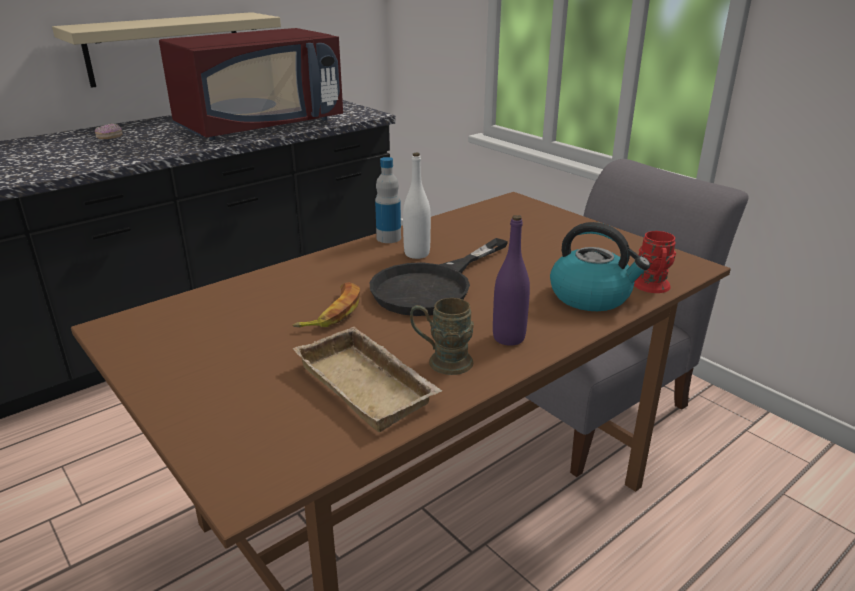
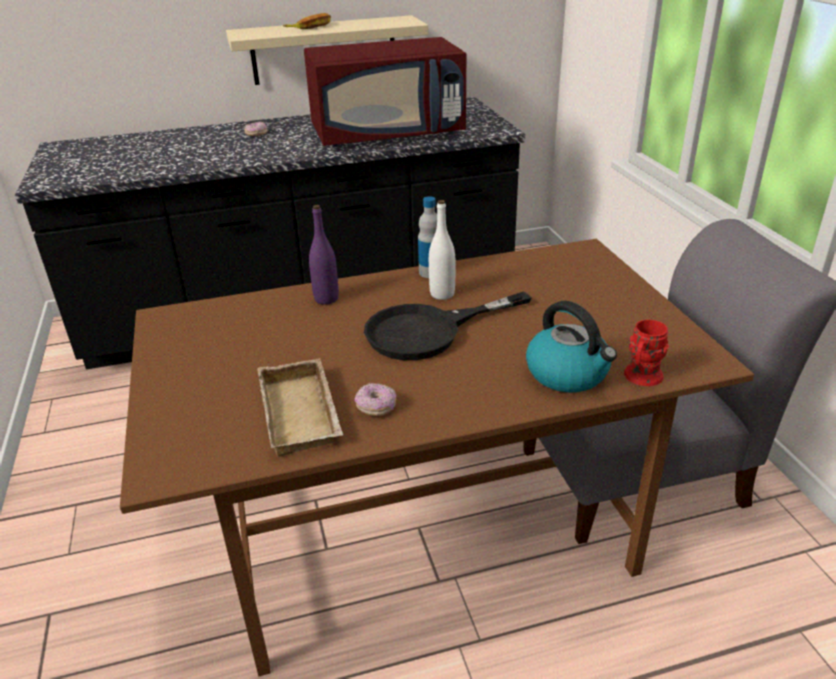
camera: 25 degrees right, 5 degrees up
banana [292,282,360,327] -> banana moved to [283,13,331,29]
brown mug [410,298,474,375] -> donut [355,383,396,416]
purple bottle [493,215,530,346] -> purple bottle moved to [309,205,339,305]

